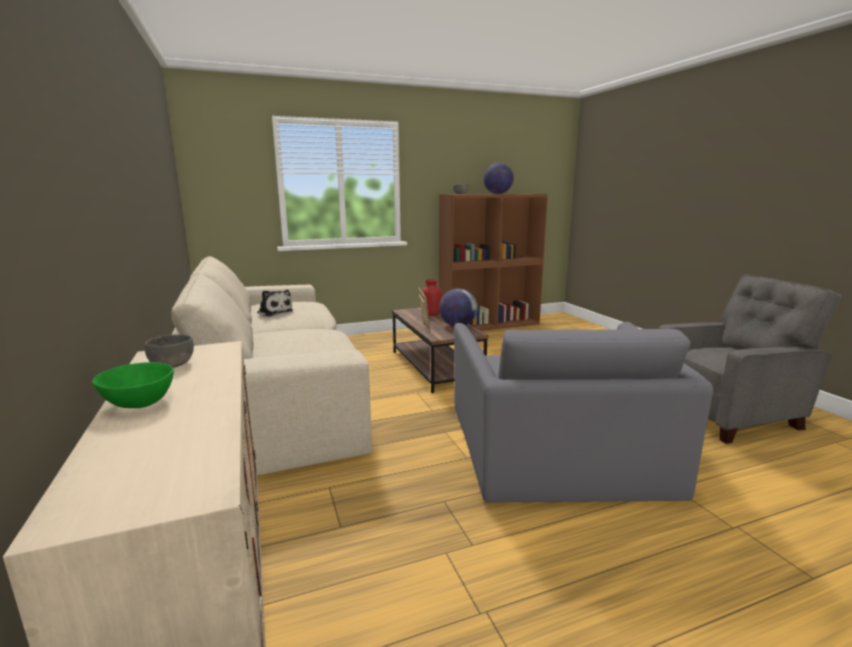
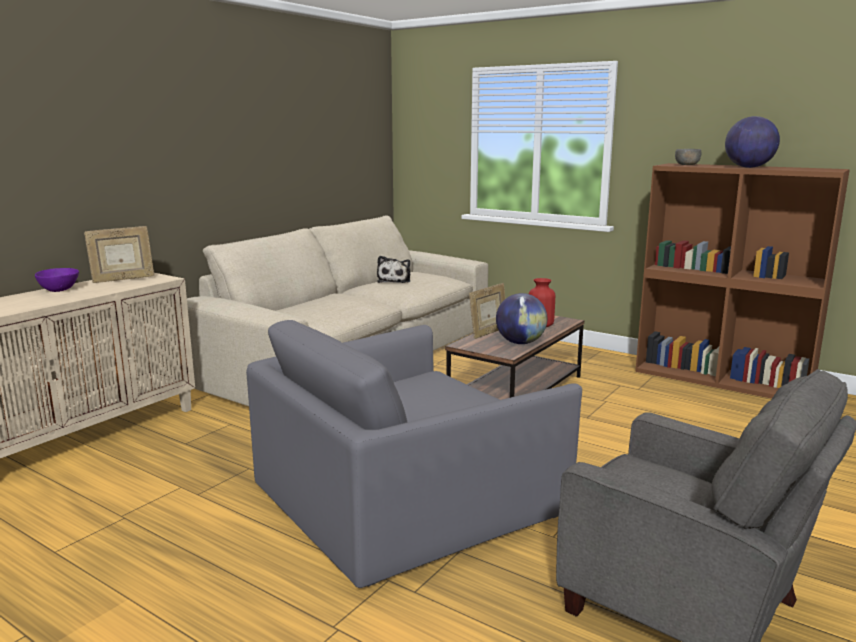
camera: 55 degrees right, 0 degrees up
green bowl [92,362,174,408] -> purple bowl [35,268,79,292]
grey bowl [145,334,194,368] -> picture frame [84,226,154,283]

